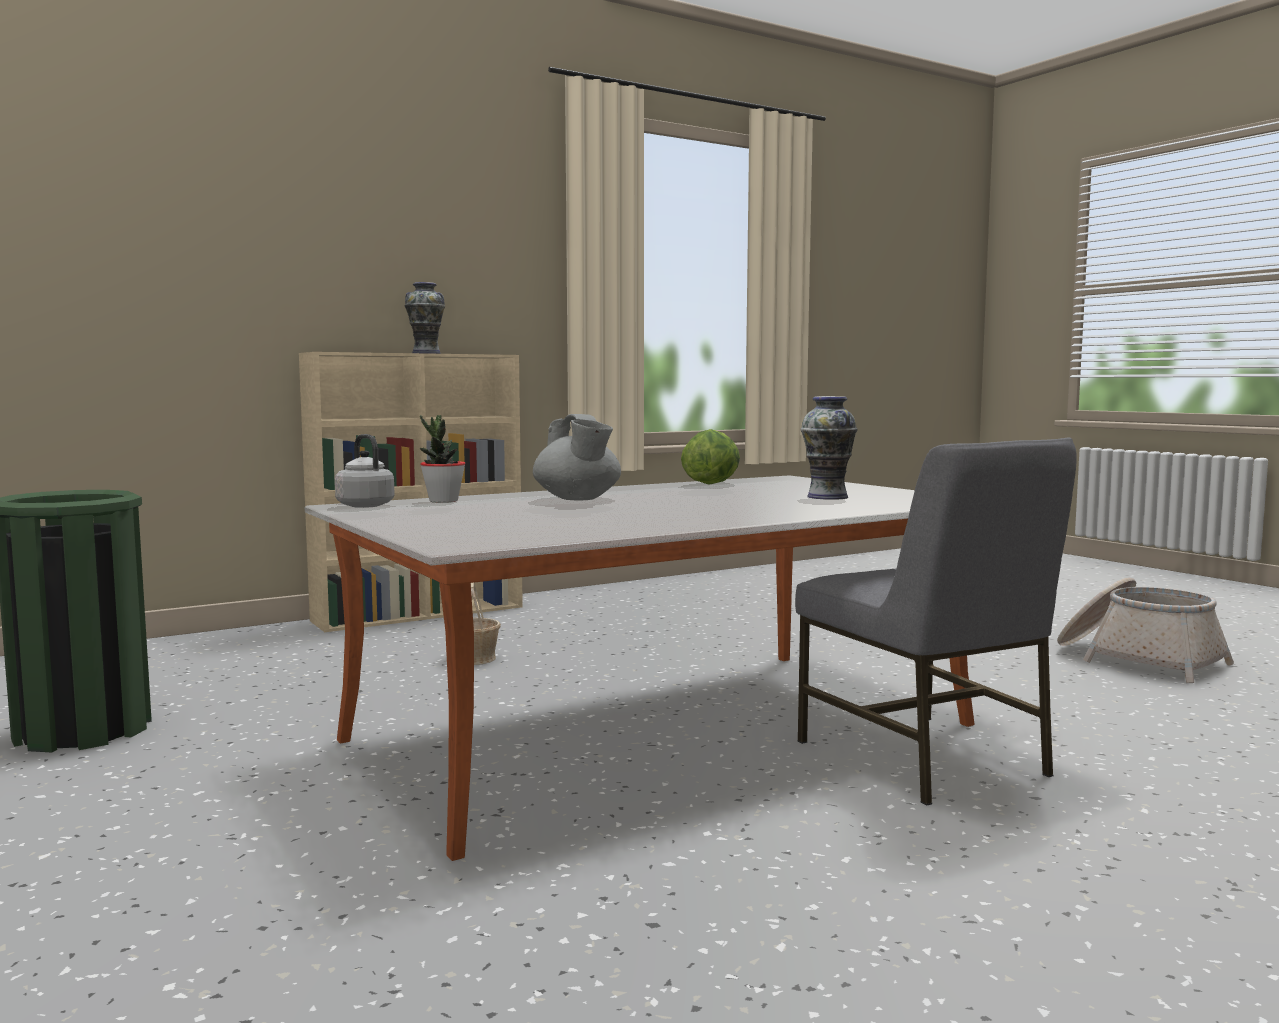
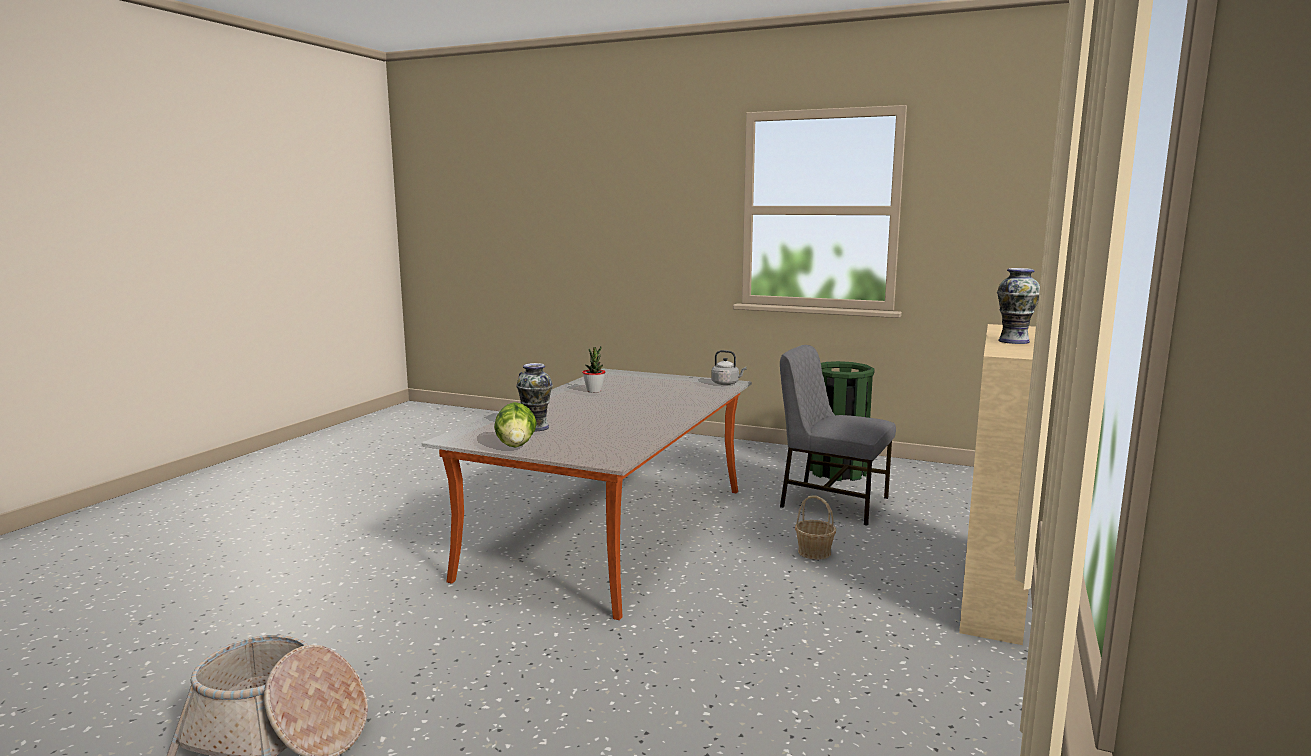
camera: 145 degrees right, 5 degrees up
potted plant [420,415,466,503] -> potted plant moved to [582,346,605,393]
grey teapot [533,414,621,500] -> none
lettuce [681,429,740,484] -> lettuce moved to [494,402,537,448]
grey chair [795,437,1077,806] -> grey chair moved to [780,345,896,526]

